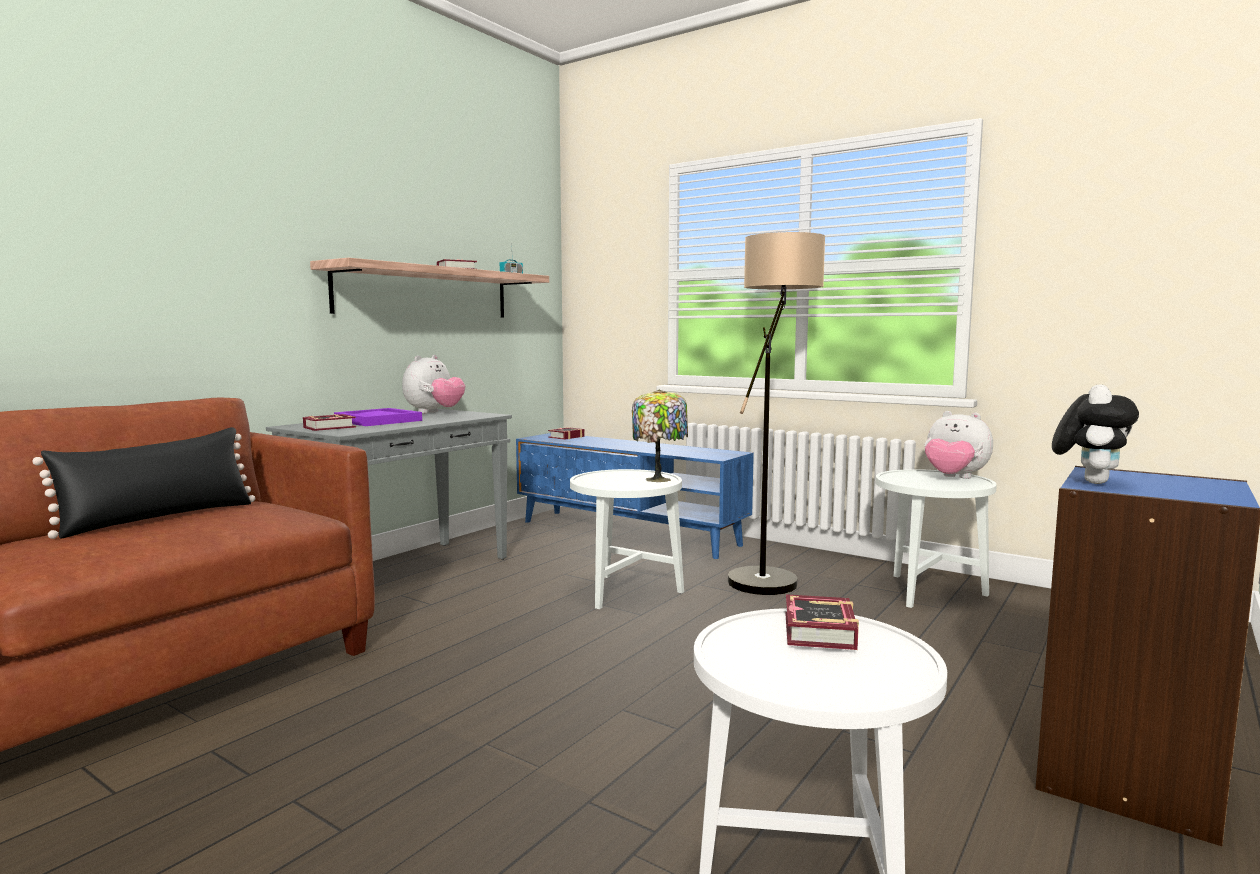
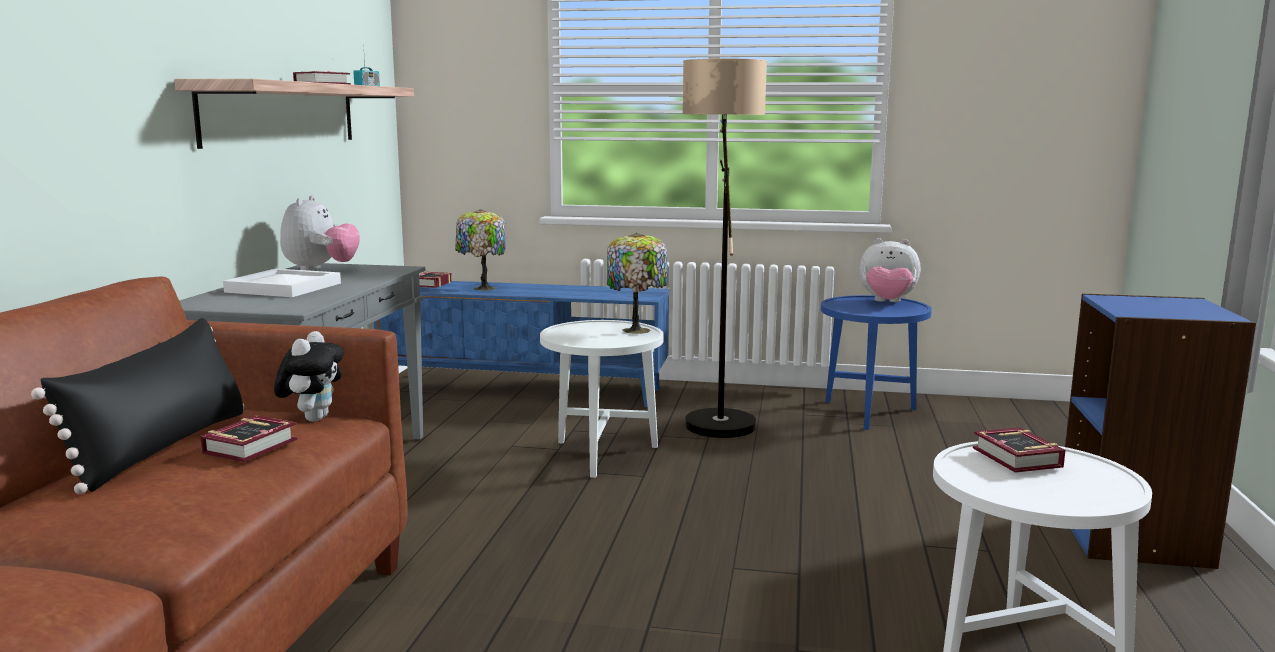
camera: 25 degrees left, 5 degrees up
book [303,414,356,431] -> book moved to [200,415,298,462]
purple tray [334,408,422,426] -> white tray [223,269,341,297]
white side table [876,469,997,608] -> blue side table [821,295,932,430]
plush toy [1052,384,1139,484] -> plush toy moved to [274,331,344,422]
none -> table lamp [455,209,506,291]

